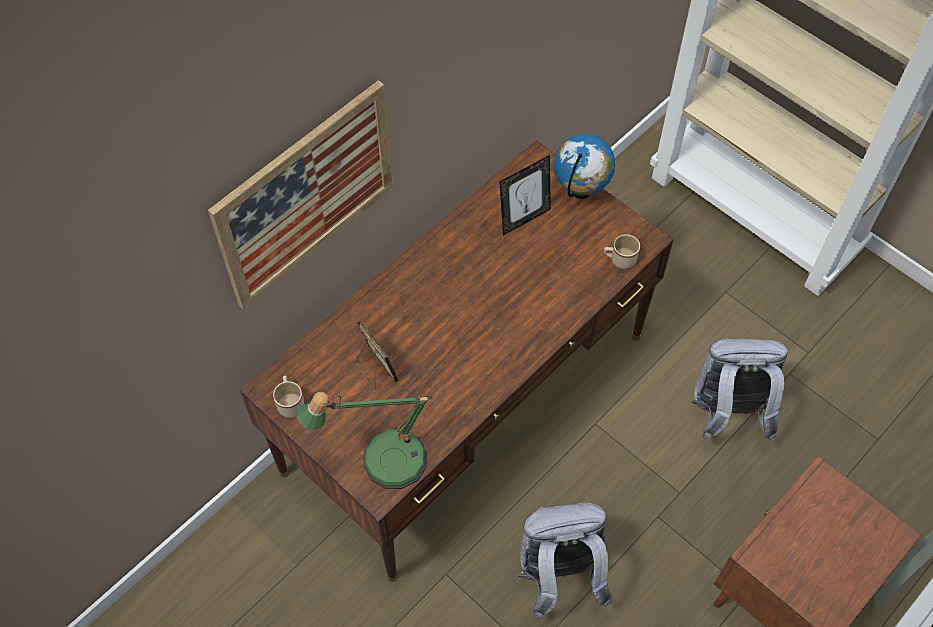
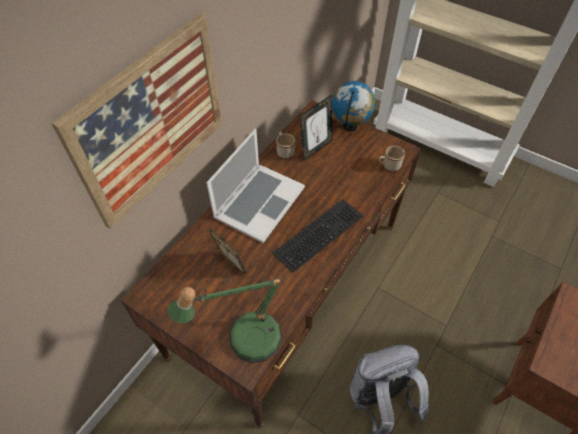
camera: 10 degrees left, 5 degrees down
beige mug [273,376,304,418] -> beige mug moved to [276,132,295,158]
grey backpack [692,338,788,442] -> none
none -> laptop [206,128,305,243]
none -> keyboard [272,199,363,273]

